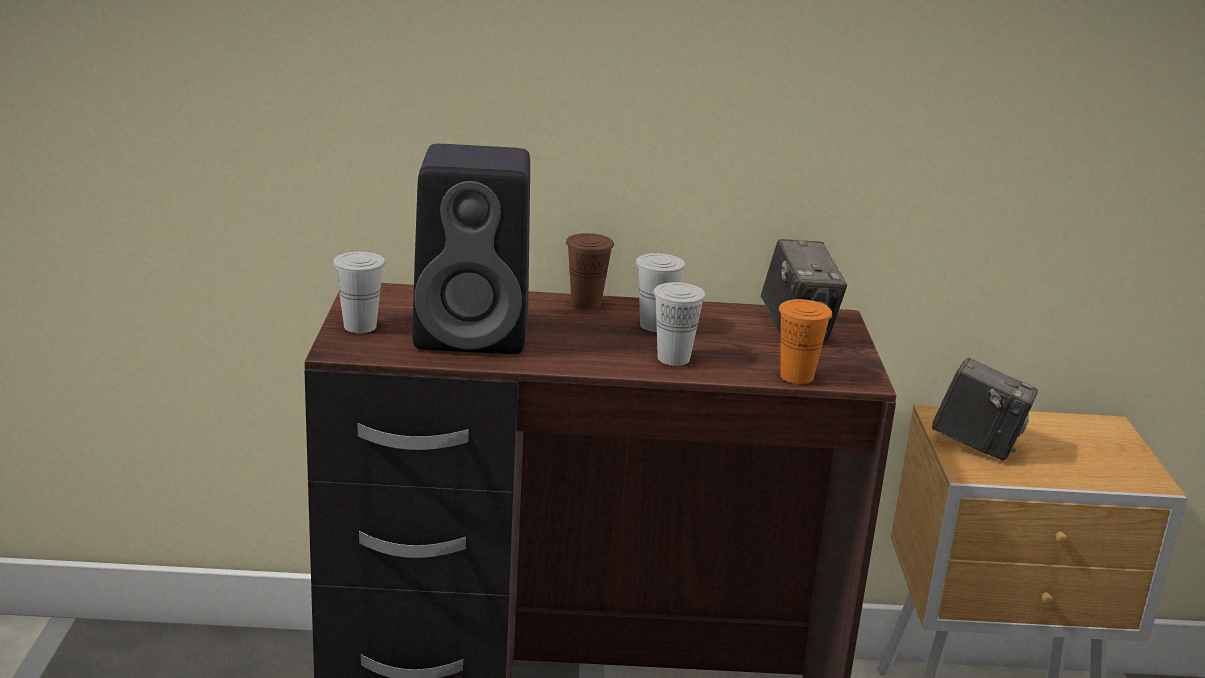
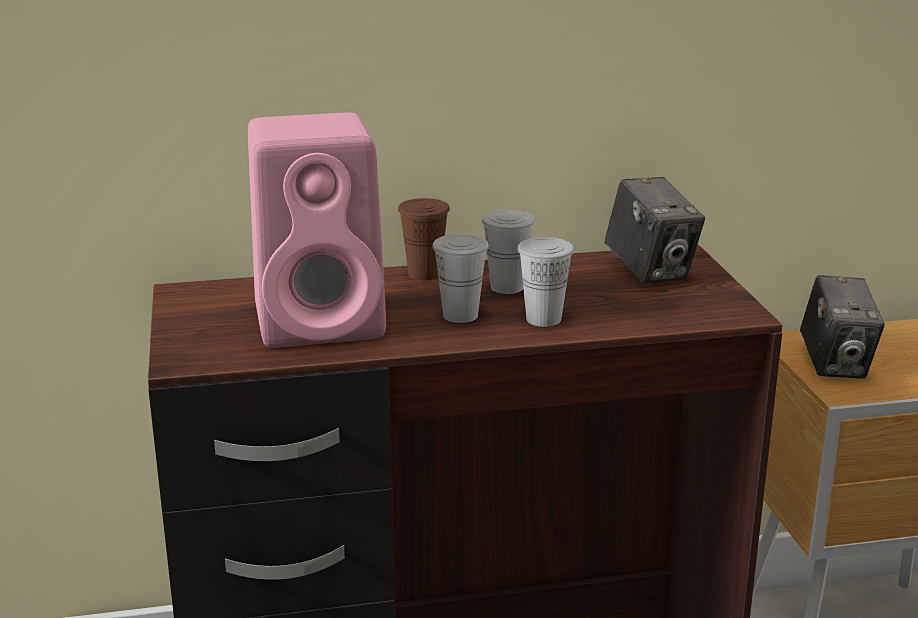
camera: 10 degrees left, 0 degrees up
white cup [333,252,386,333] -> white cup moved to [432,234,489,323]
black speaker [412,144,530,354] -> pink speaker [248,113,386,348]
orange cup [779,299,832,384] -> none
camera [932,358,1038,460] -> camera turned 75 degrees clockwise [800,275,885,379]

